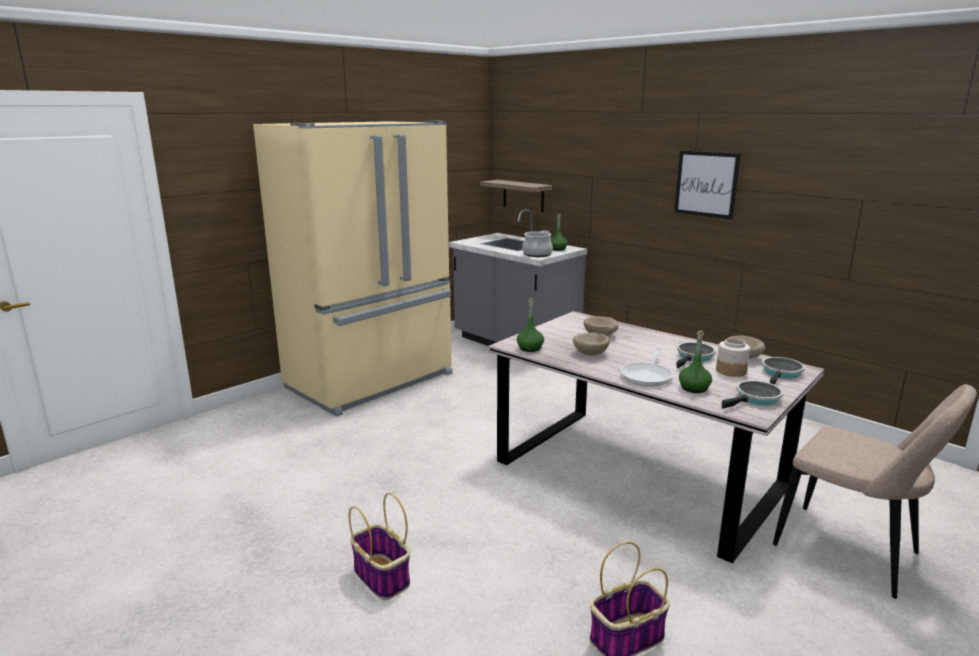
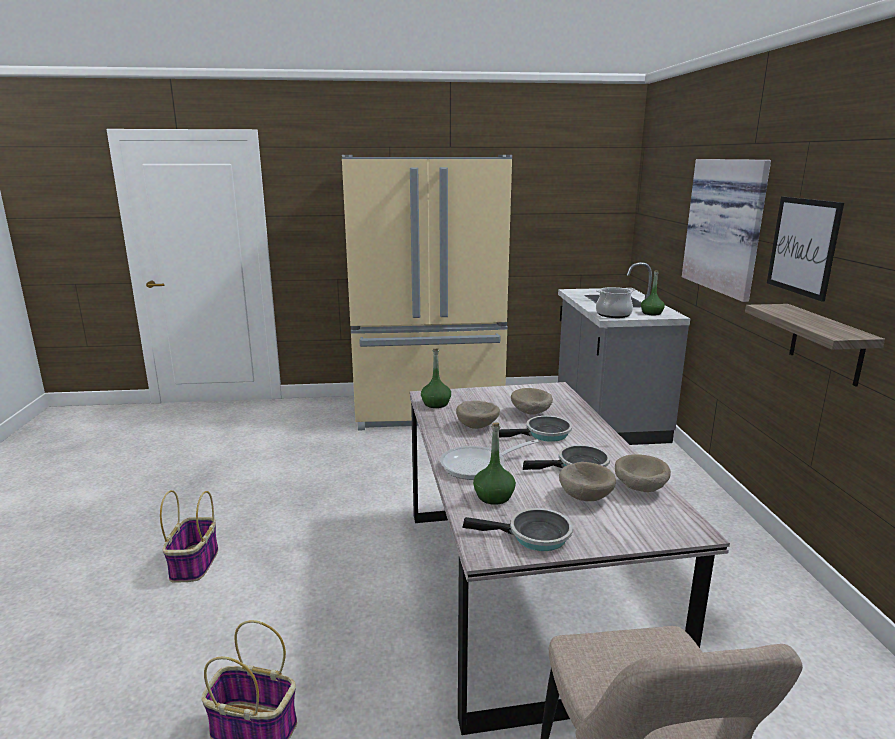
camera: 40 degrees right, 0 degrees up
shelf [480,180,552,212] -> shelf moved to [745,304,885,386]
jar [716,338,750,377] -> beige bowl [559,462,616,501]
frying pan [762,357,805,384] -> frying pan moved to [499,416,572,442]
none -> picture [682,159,771,302]

